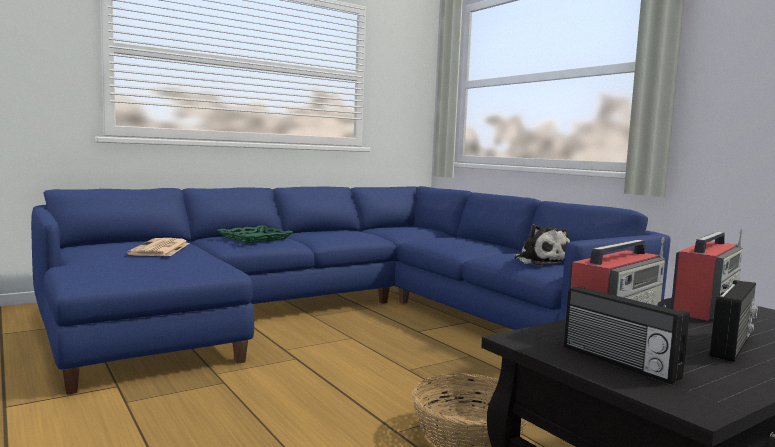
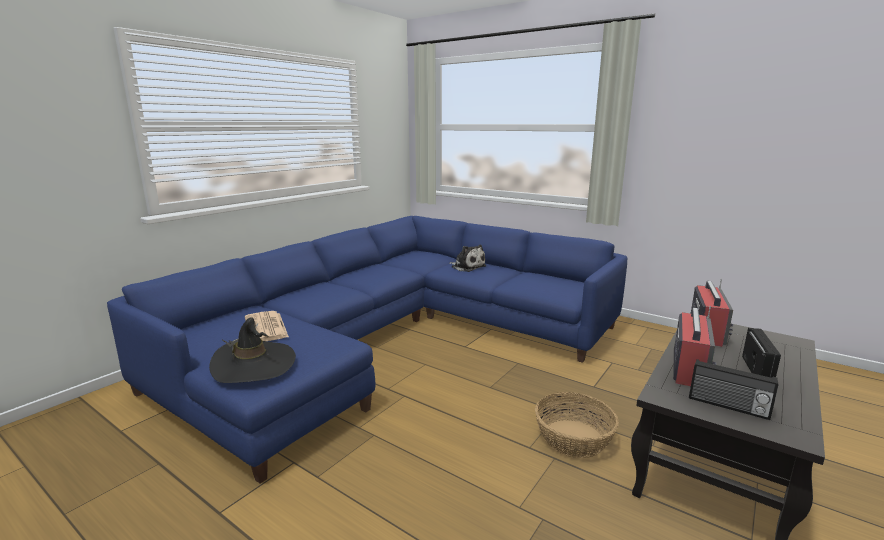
camera: 20 degrees left, 10 degrees up
green tray [217,225,293,243] -> none
plush toy [514,224,570,265] -> plush toy moved to [449,245,486,272]
none -> black hat [209,317,296,383]

